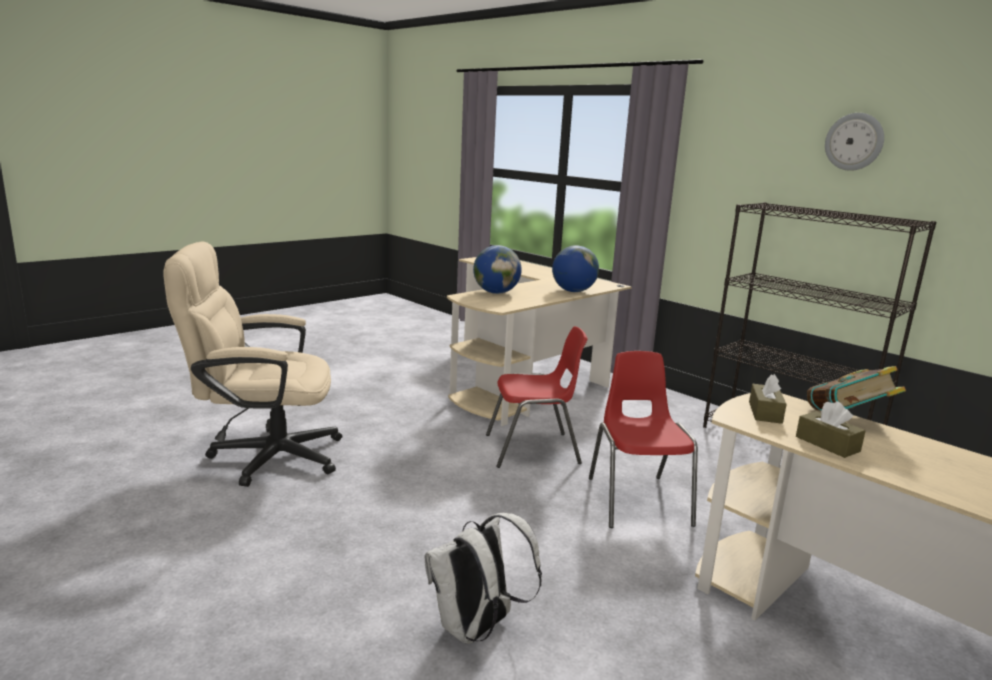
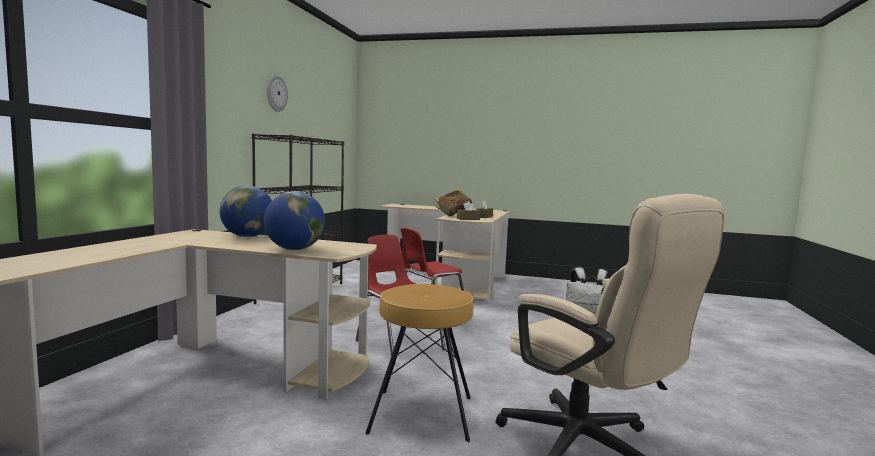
camera: 120 degrees left, 10 degrees down
none -> brown stool [365,284,473,442]

